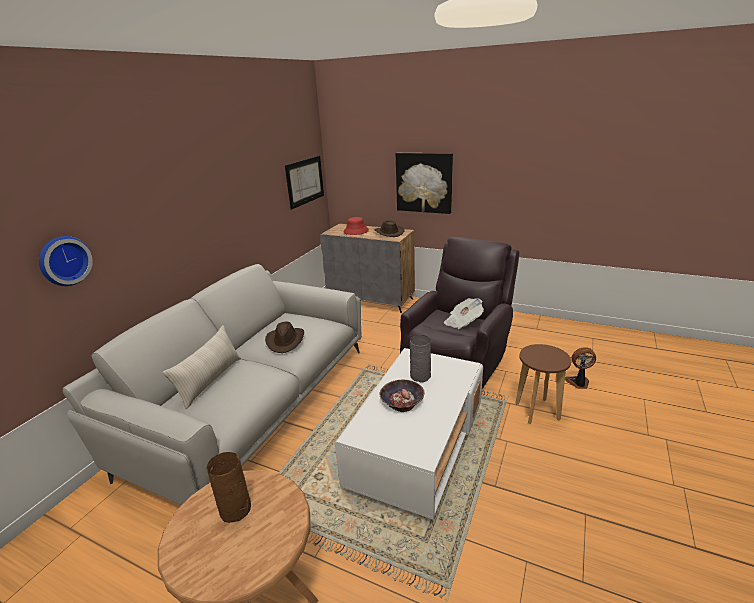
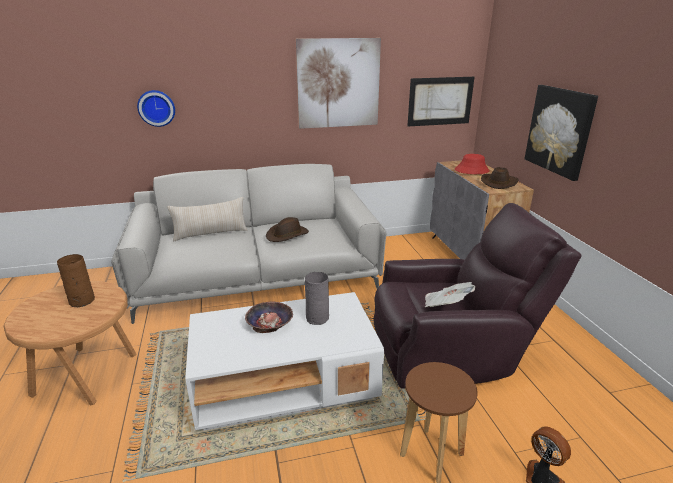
camera: 50 degrees right, 0 degrees up
none -> picture [296,38,381,129]

